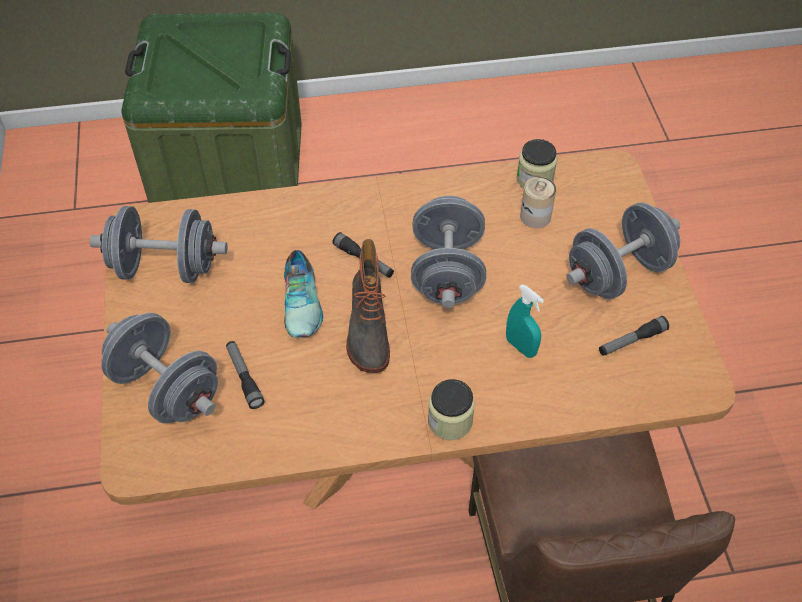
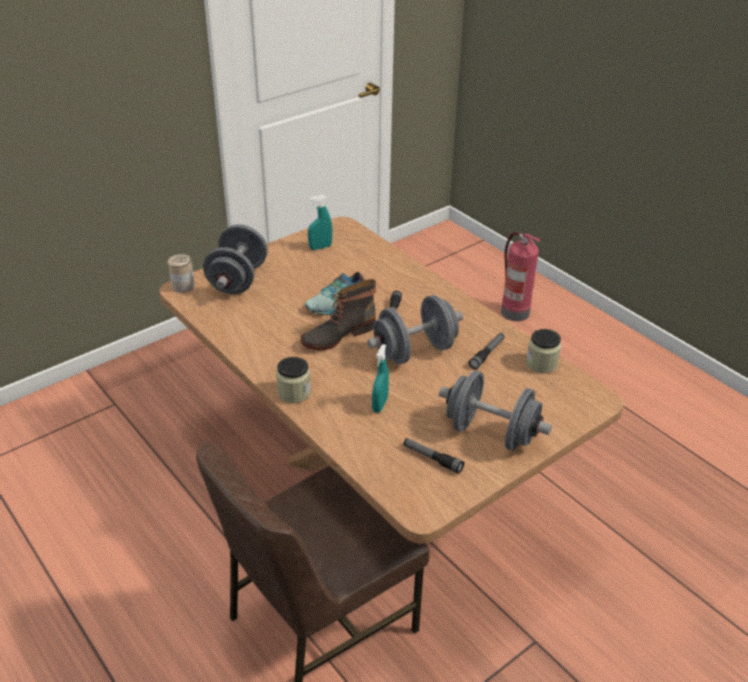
camera: 60 degrees right, 15 degrees down
grey dumbbell [90,206,228,283] -> turquoise spray bottle [308,195,332,250]
green storage box [122,13,302,203] -> fire extinguisher [501,232,540,321]
flashlight [226,341,265,409] -> flashlight moved to [469,333,505,369]
can [520,177,556,228] -> can moved to [168,254,195,293]

